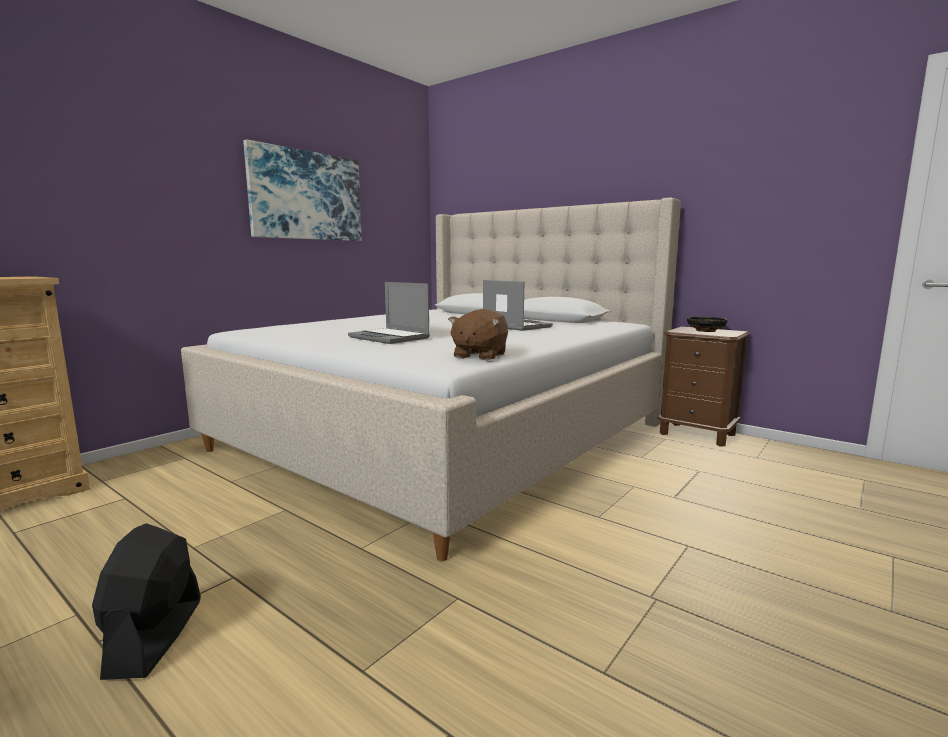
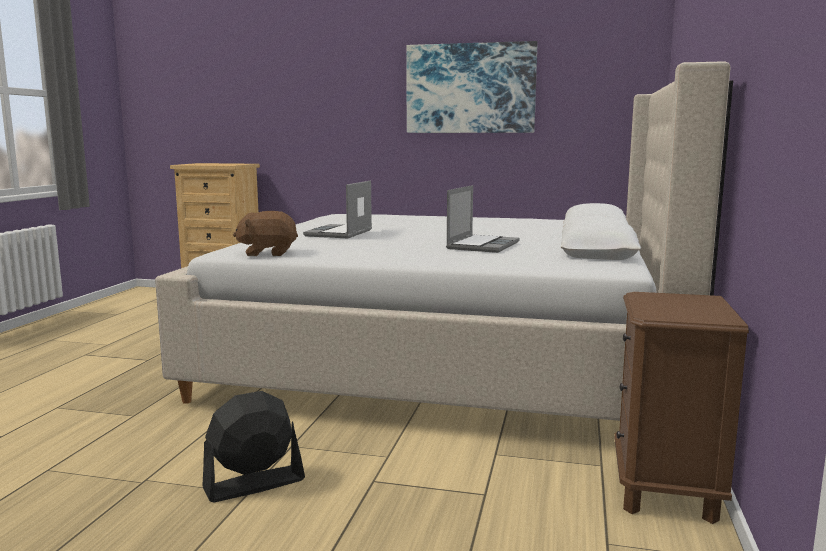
camera: 65 degrees right, 0 degrees up
black fan [92,523,201,680] -> black fan moved to [202,391,305,502]
black bowl [687,316,728,332] -> none

